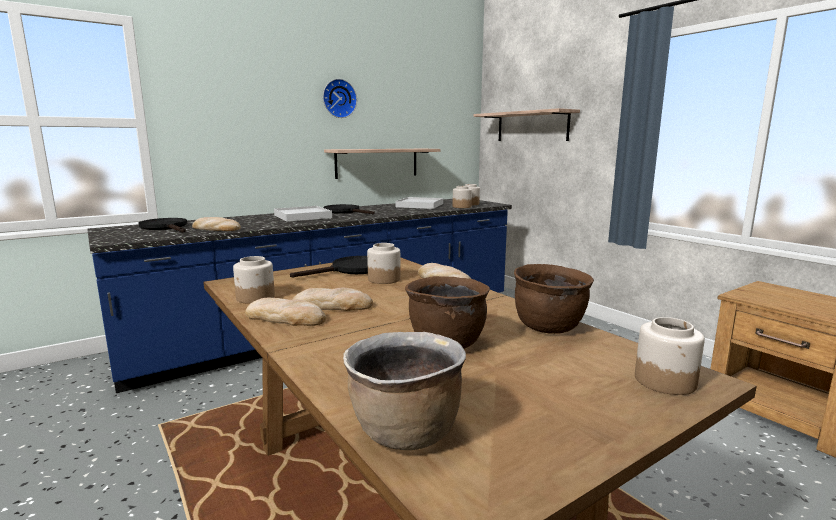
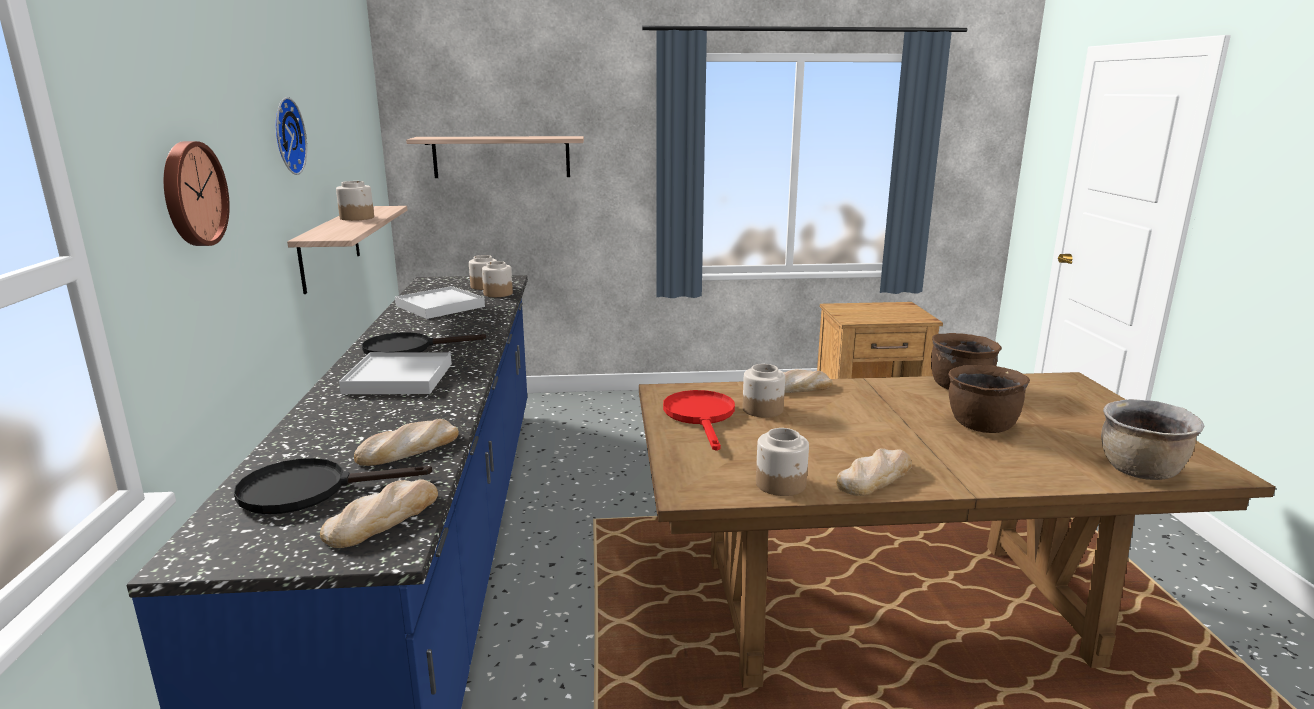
camera: 60 degrees left, 5 degrees up
black frying pan [290,256,368,278] -> red frying pan [663,390,735,451]
bread [293,288,373,311] -> bread moved to [320,479,438,548]
jar [635,317,705,395] -> jar moved to [336,181,374,221]
none -> wall clock [164,141,230,246]

